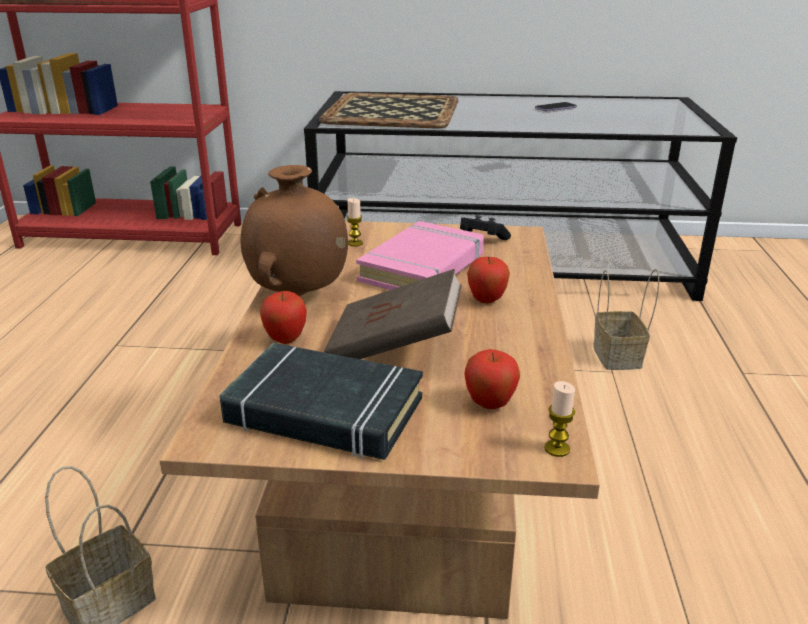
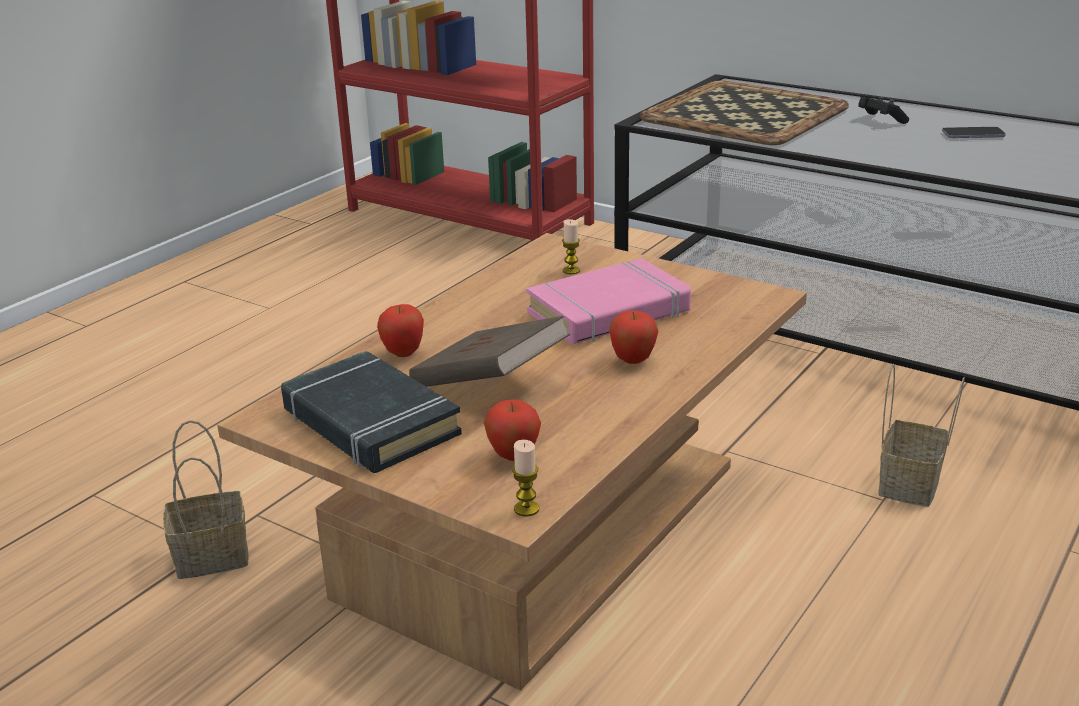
camera: 30 degrees right, 0 degrees up
brown vase [241,165,348,296] -> none
black game controller [460,215,511,240] -> black game controller moved to [858,96,909,124]

